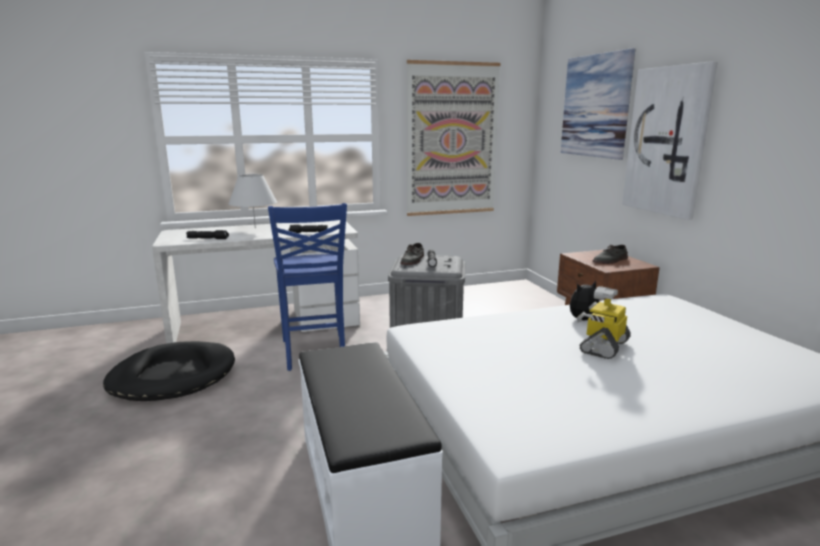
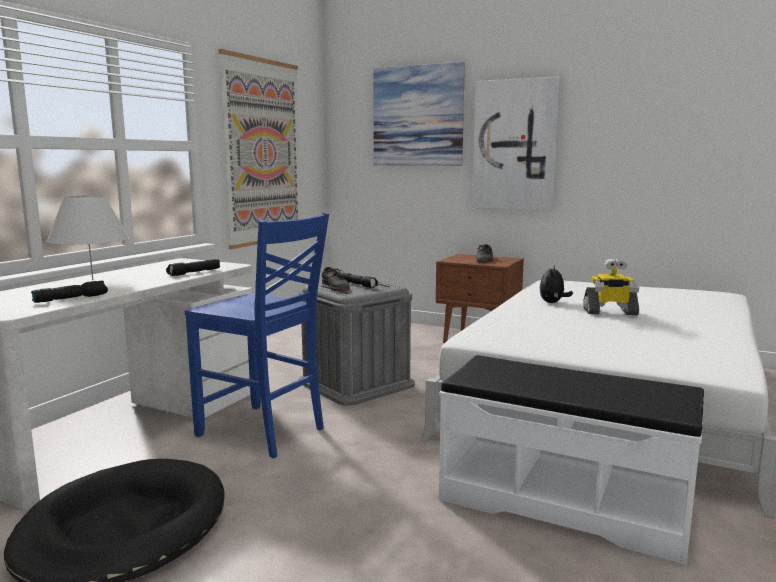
camera: 45 degrees left, 5 degrees down
toy robot [577,286,631,359] -> toy robot turned 75 degrees counterclockwise [583,258,639,315]

